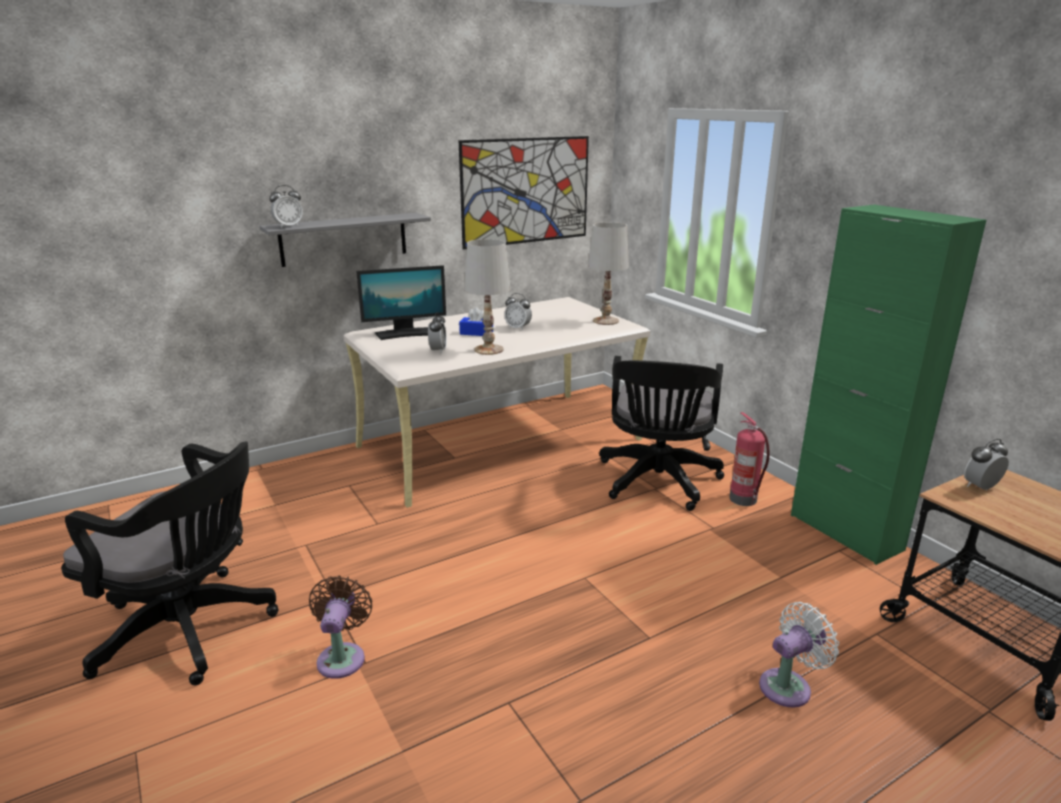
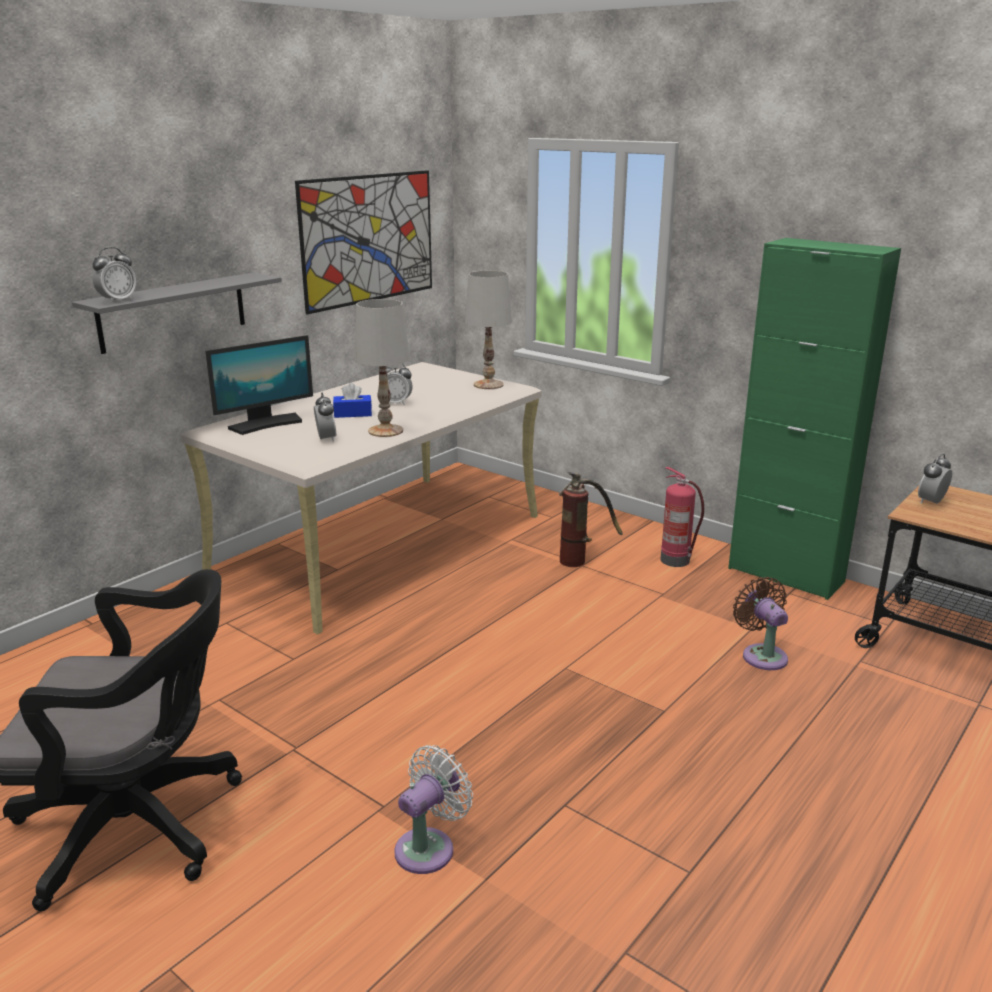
camera: 20 degrees left, 0 degrees up
brown fan [309,575,372,679] -> brown fan moved to [733,577,788,670]
black office chair [599,356,724,511] -> fire extinguisher [559,472,623,567]
white fan [759,602,839,708] -> white fan moved to [394,745,473,874]

